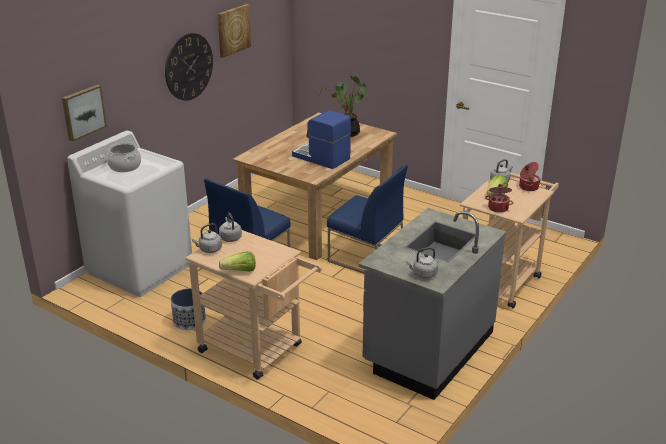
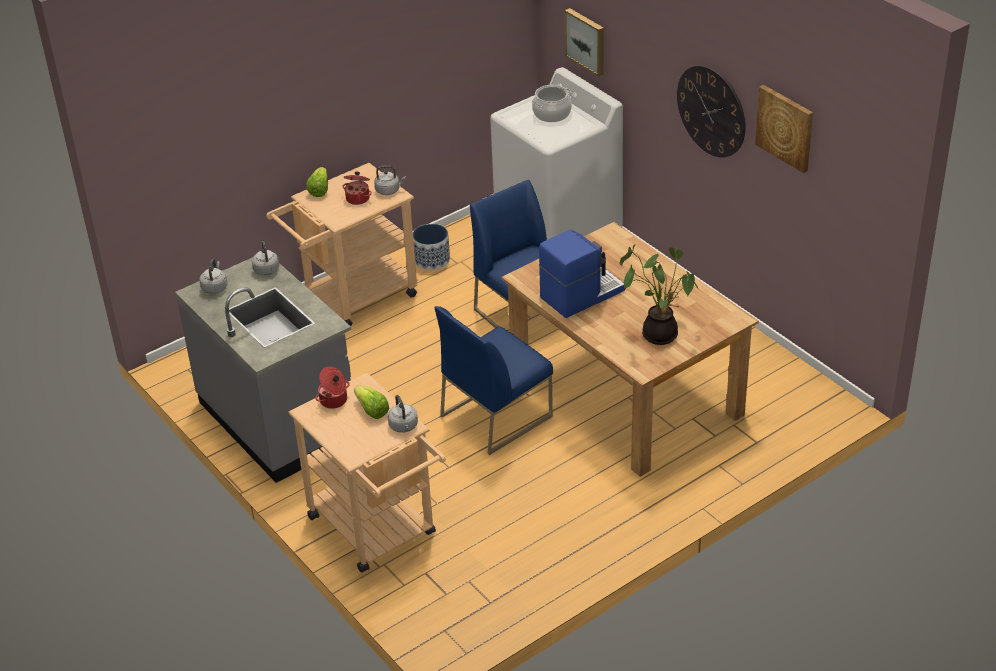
camera: 110 degrees right, 10 degrees up
grey kettle [192,223,222,253] -> grey kettle moved to [252,241,279,276]
cooking pot [519,162,541,191] -> cooking pot moved to [342,172,372,205]

